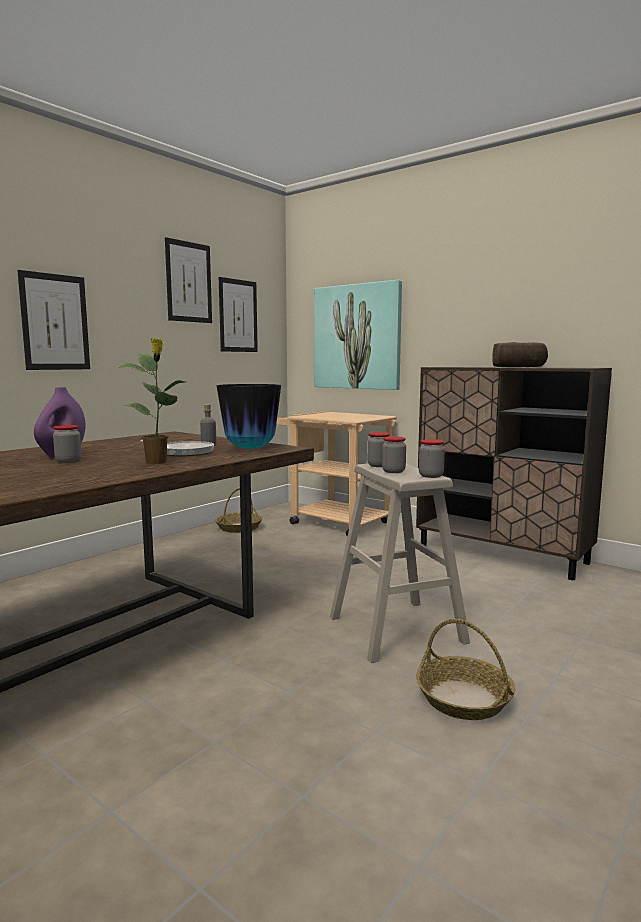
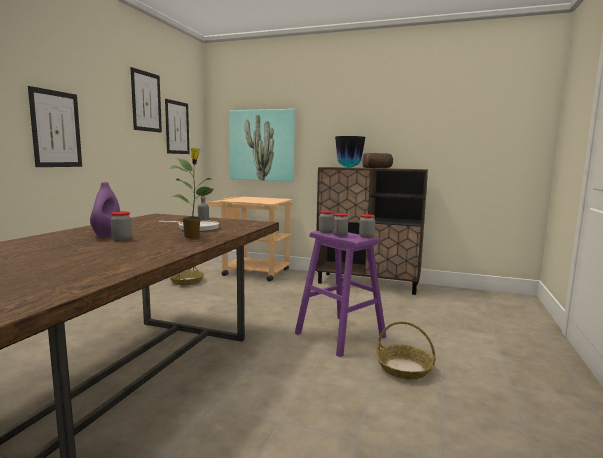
camera: 20 degrees left, 0 degrees up
vase [216,384,281,449] -> vase moved to [335,136,365,167]
beige stool [330,464,470,663] -> purple stool [295,231,386,357]

